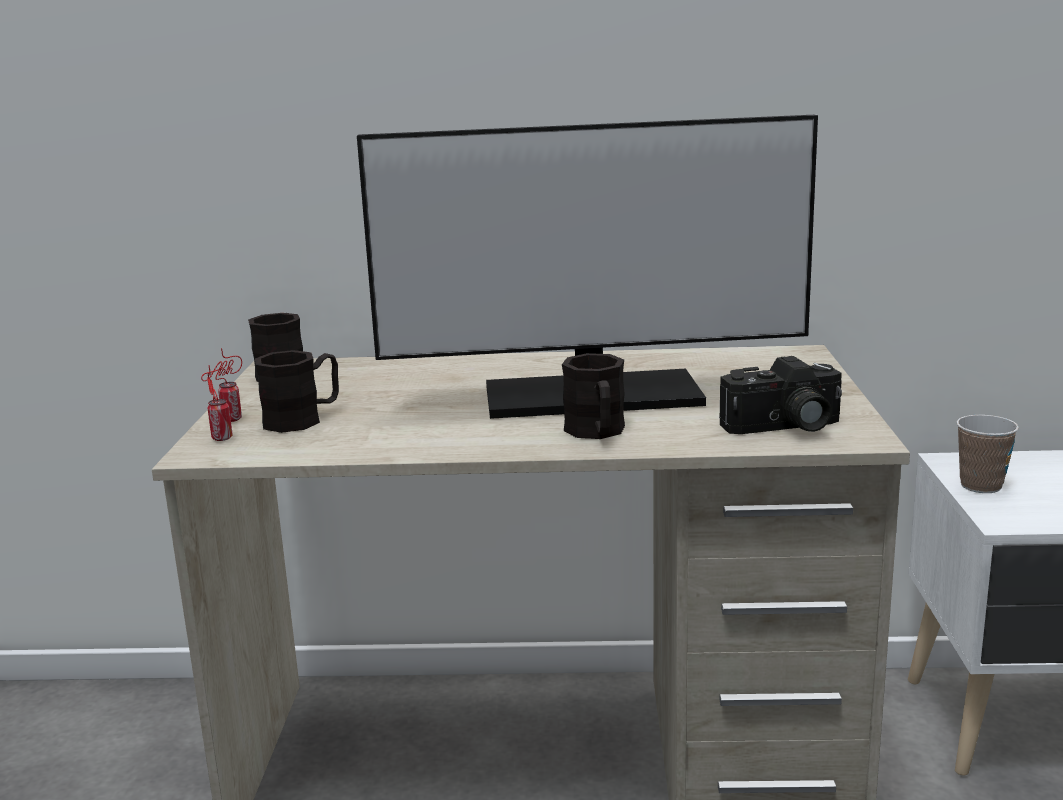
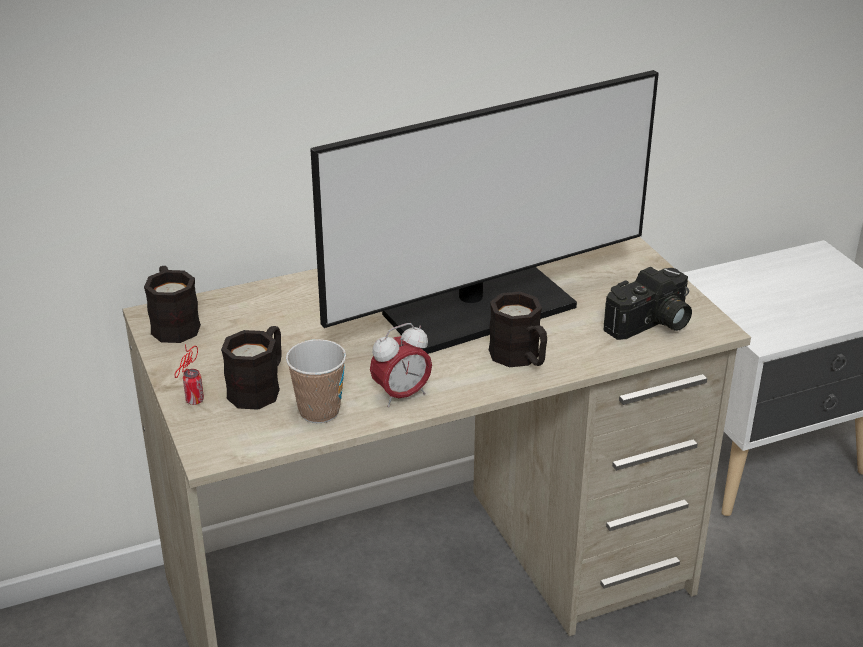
camera: 25 degrees left, 15 degrees up
can [207,365,233,441] -> none
cup [956,415,1019,493] -> cup moved to [286,339,346,423]
none -> alarm clock [370,323,432,407]

